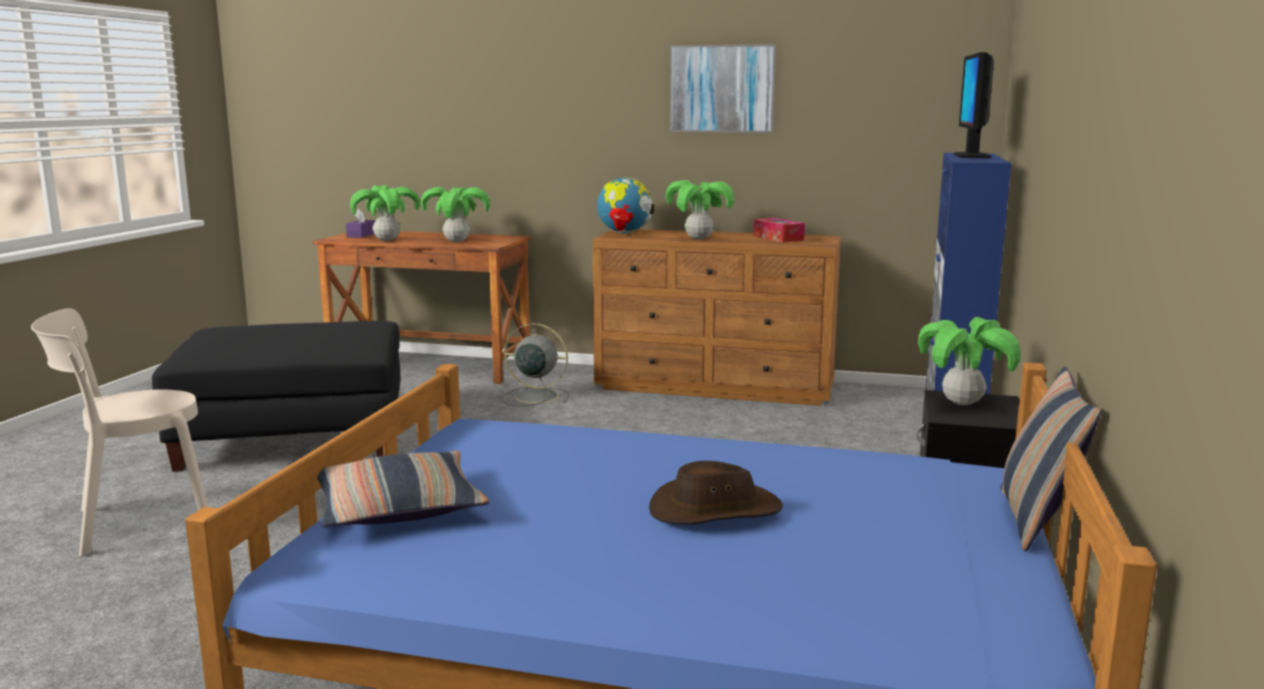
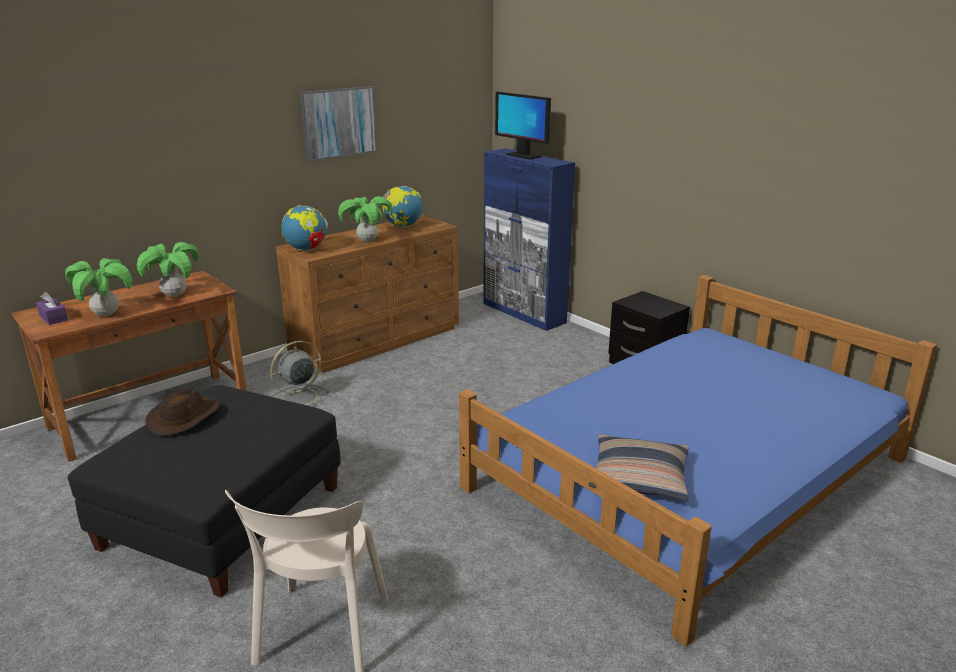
camera: 55 degrees left, 10 degrees up
brown hat [649,461,783,524] -> brown hat moved to [145,390,220,436]
tissue box [753,218,805,242] -> globe [382,186,422,228]
potted plant [918,317,1021,406] -> none
pillow [1000,367,1101,551] -> none

